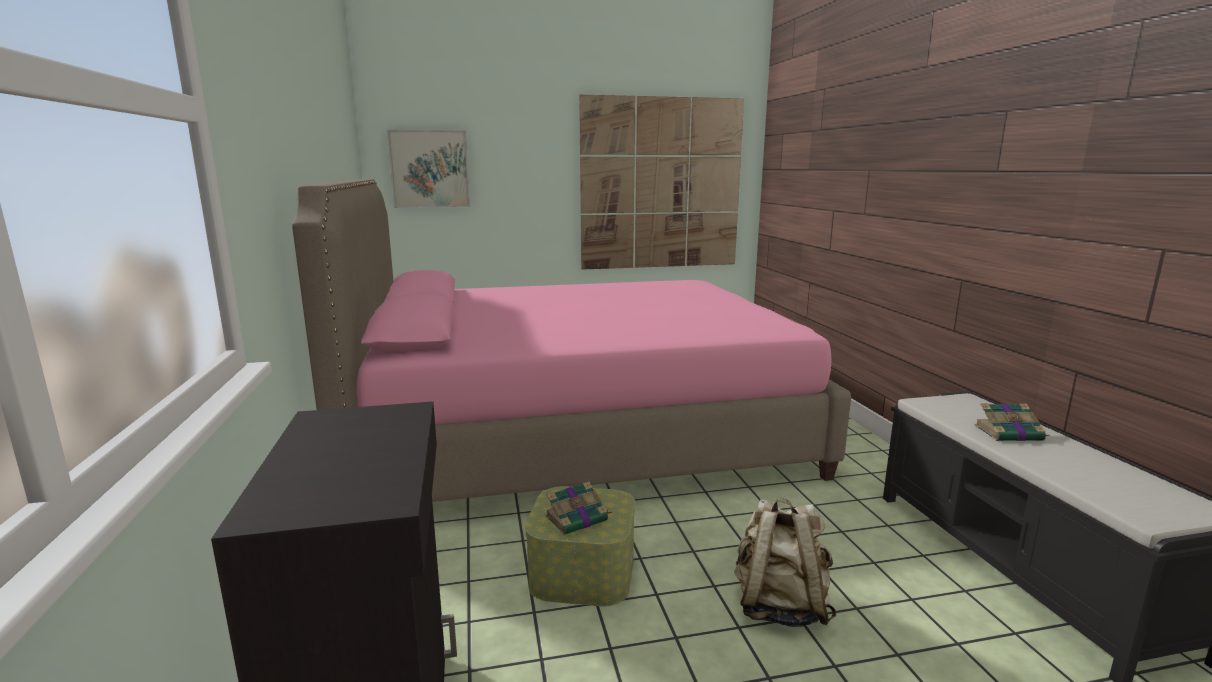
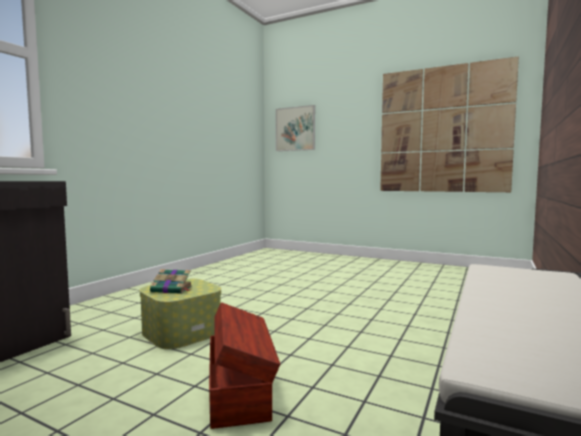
camera: 40 degrees right, 10 degrees down
pink bed [292,179,851,502] -> none
beige backpack [734,497,836,627] -> brown storage box [209,302,280,429]
book [974,403,1049,441] -> none

